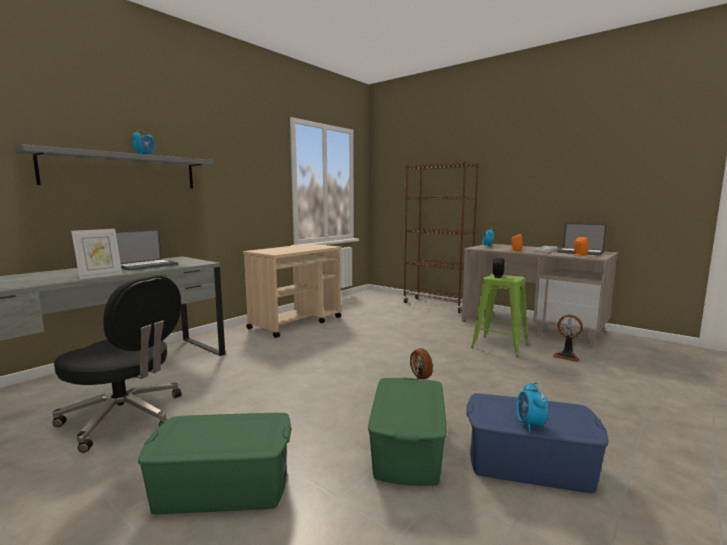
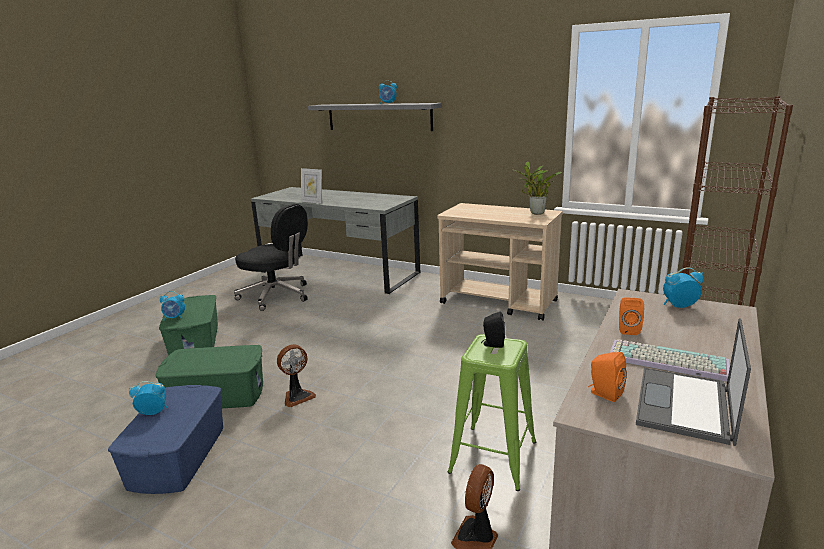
camera: 80 degrees right, 10 degrees up
black office chair [53,276,182,453] -> black office chair turned 75 degrees counterclockwise [234,204,308,311]
laptop [115,229,179,271] -> none
none -> alarm clock [160,291,185,320]
none -> potted plant [514,161,562,215]

